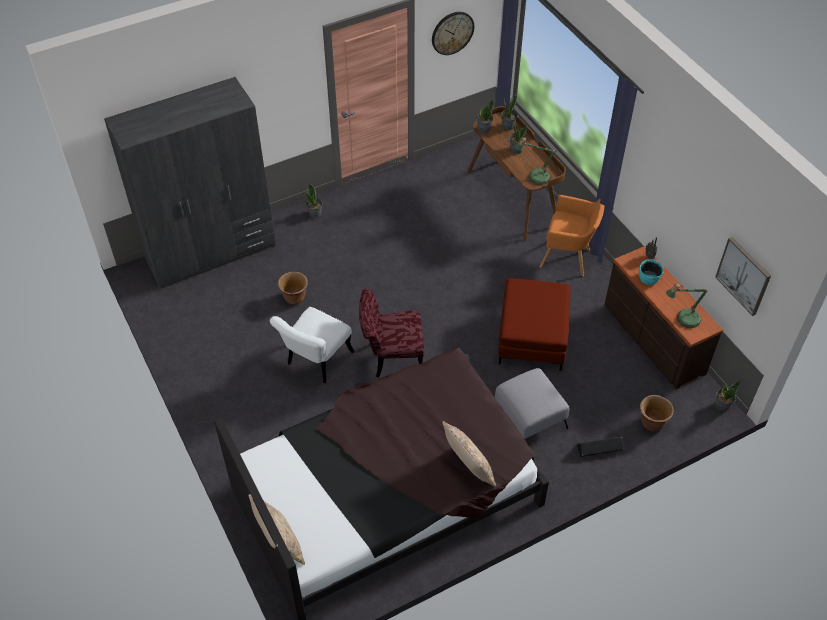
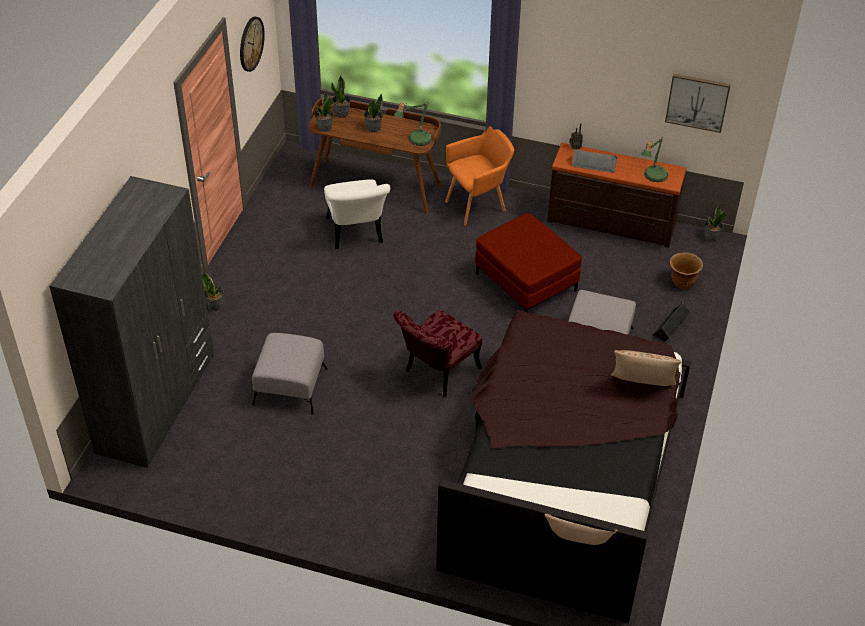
camera: 45 degrees left, 5 degrees down
white chair [270,307,354,383] -> white chair moved to [324,179,390,249]
brown planter [278,272,308,304] -> grey ottoman [252,333,328,415]
turquoise bowl [639,259,664,285] -> grey speaker [572,149,617,173]

